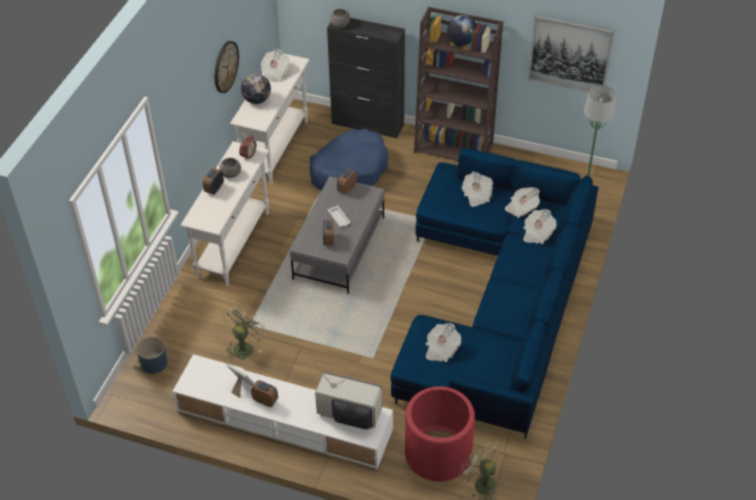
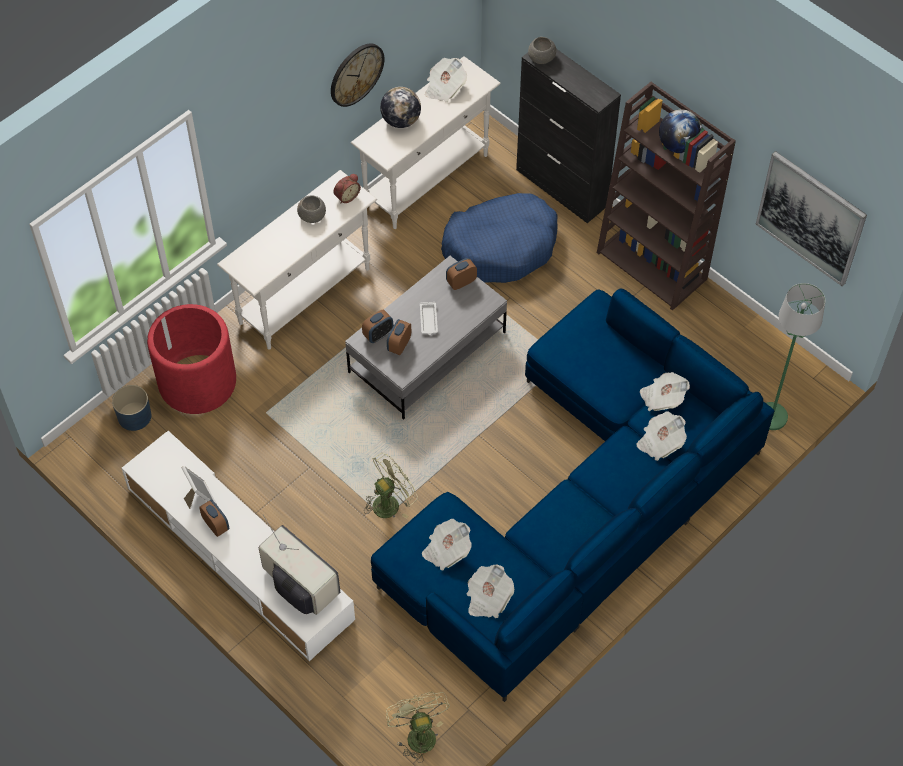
camera: 25 degrees right, 10 degrees up
alarm clock [203,168,224,195] -> alarm clock moved to [362,310,393,343]
green fan [223,306,267,360] -> green fan moved to [364,453,418,519]
red planter [405,386,475,482] -> red planter moved to [147,304,236,414]
newspaper [462,171,493,207] -> newspaper moved to [467,564,514,618]

